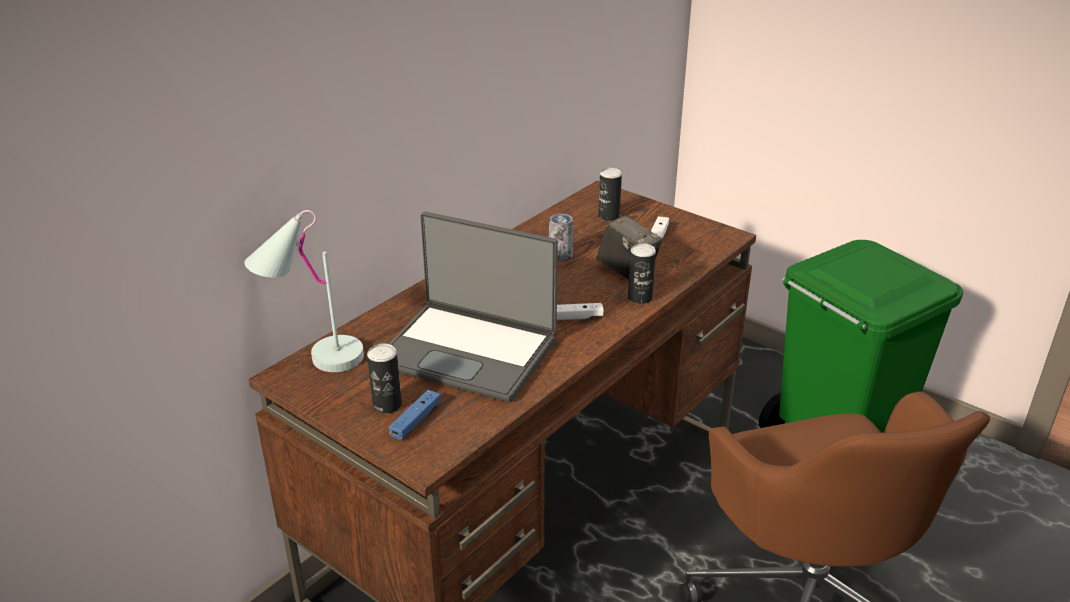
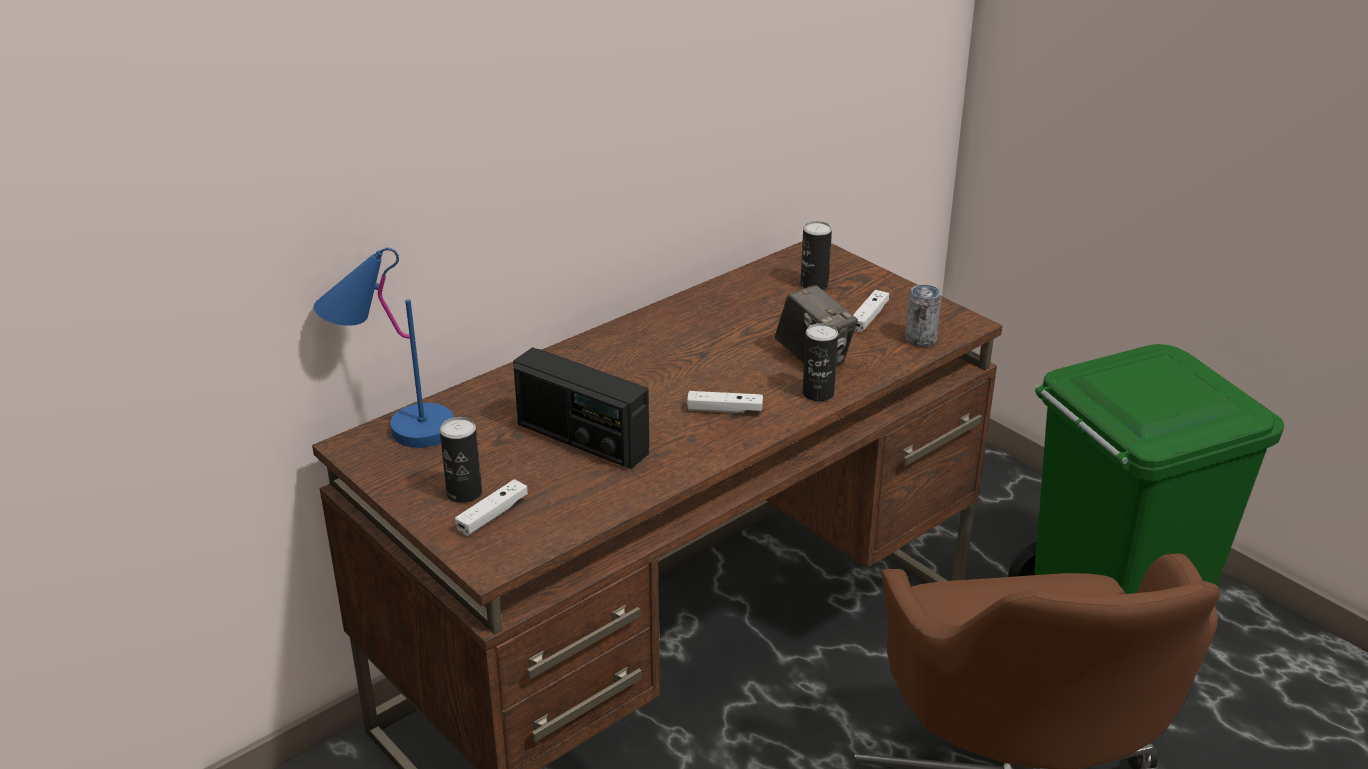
camera: 10 degrees right, 0 degrees up
white table lamp [244,210,364,372] -> blue table lamp [314,248,454,448]
laptop [389,212,558,402] -> radio [513,348,649,469]
blue game controller [389,390,441,440] -> white game controller [455,479,528,536]
can [549,214,574,262] -> can moved to [905,284,941,347]

